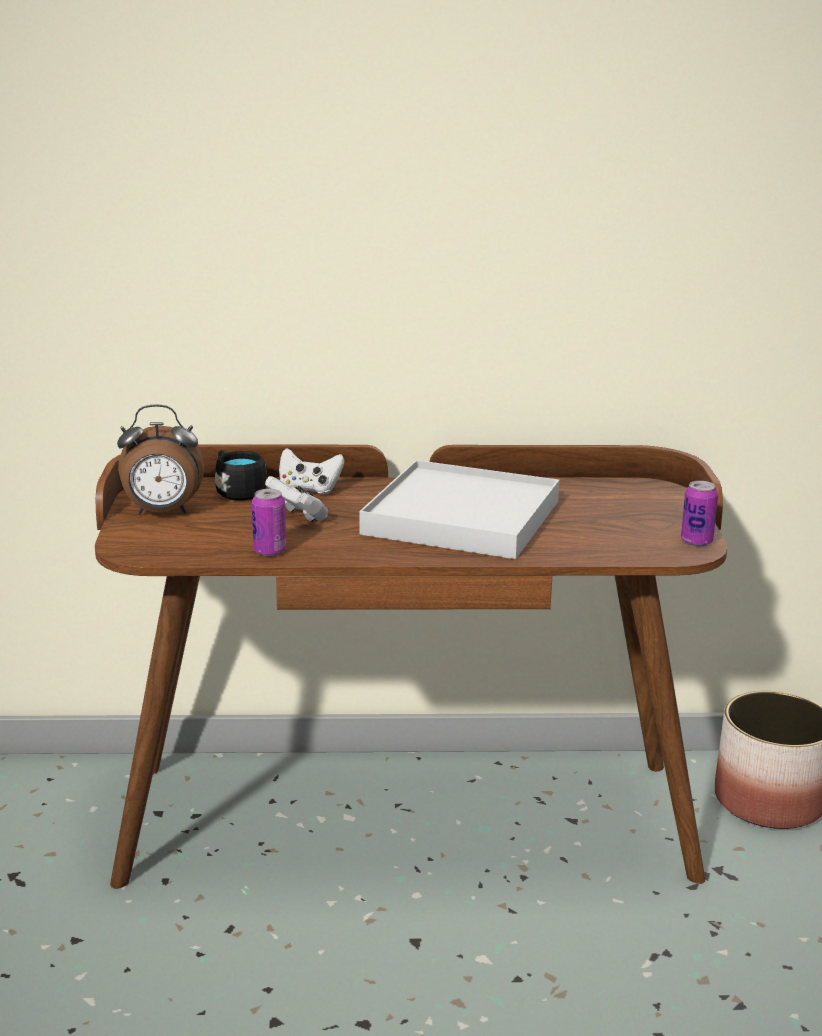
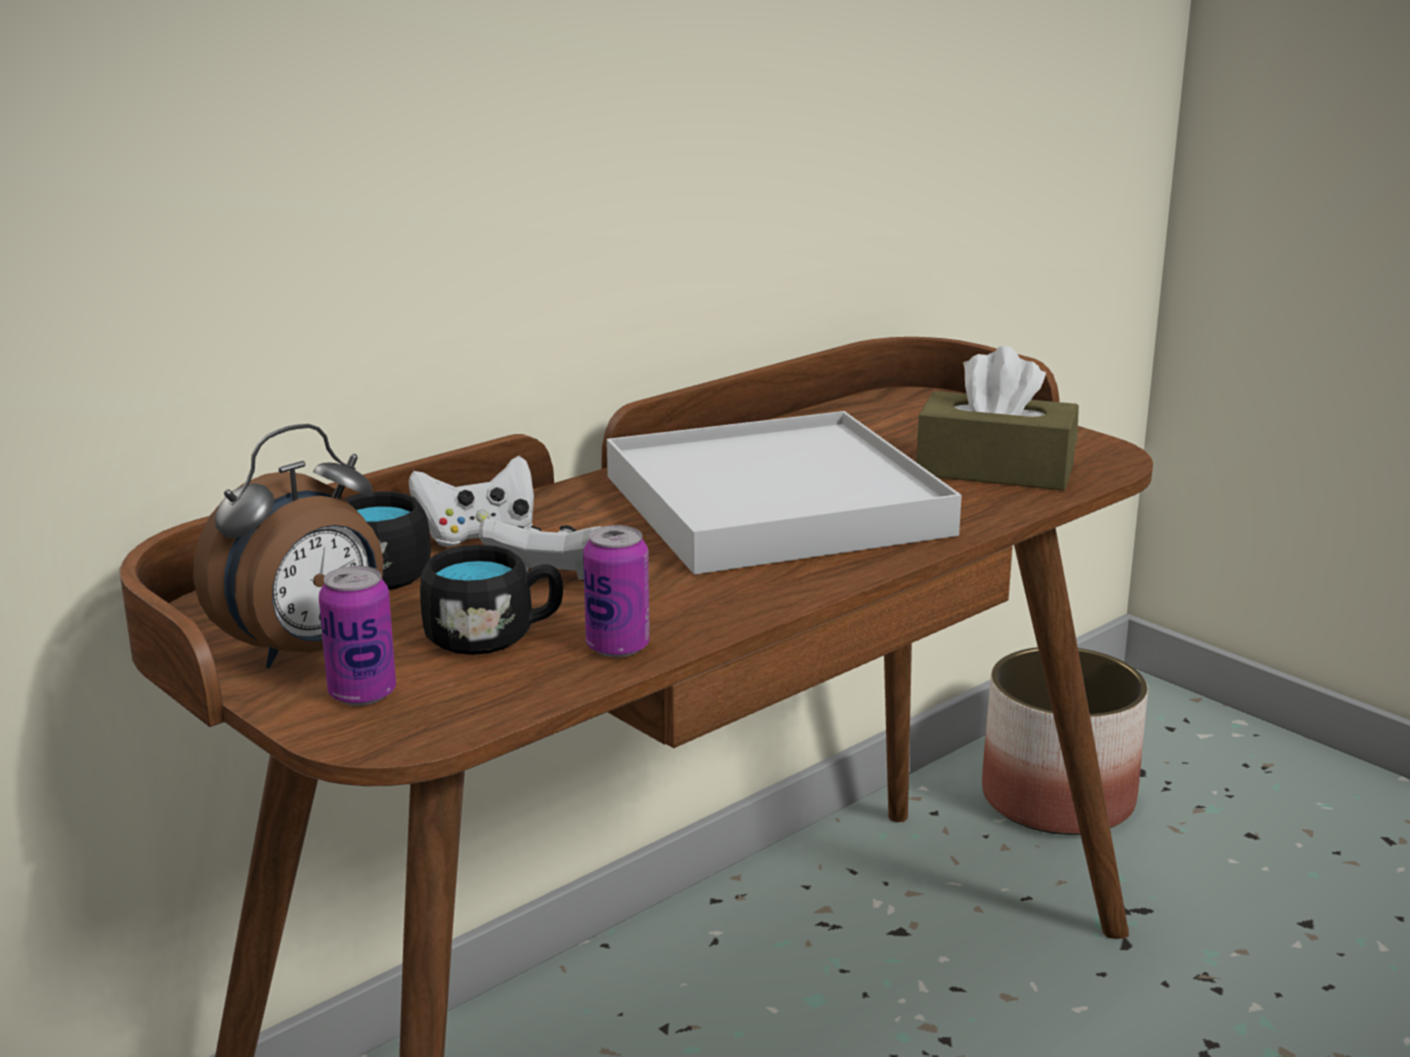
camera: 40 degrees left, 0 degrees up
can [681,481,718,546] -> can moved to [319,566,396,706]
none -> black mug [420,545,563,655]
none -> brown tissue box [917,346,1079,490]

